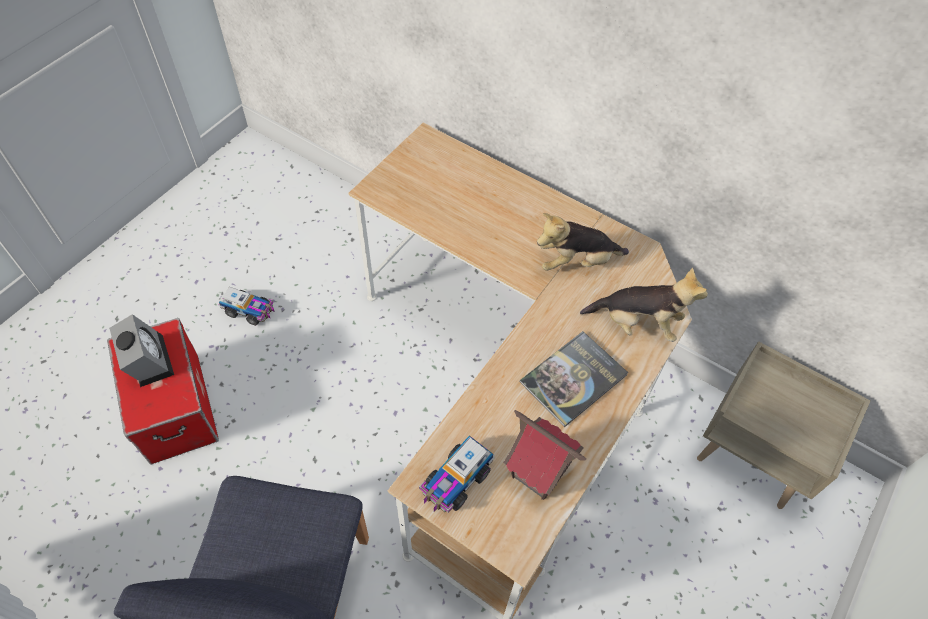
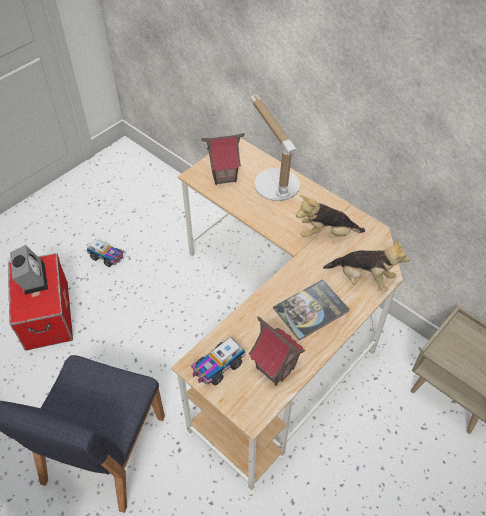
camera: 10 degrees right, 5 degrees down
none -> toy house [201,133,245,185]
none -> table lamp [250,95,300,201]

